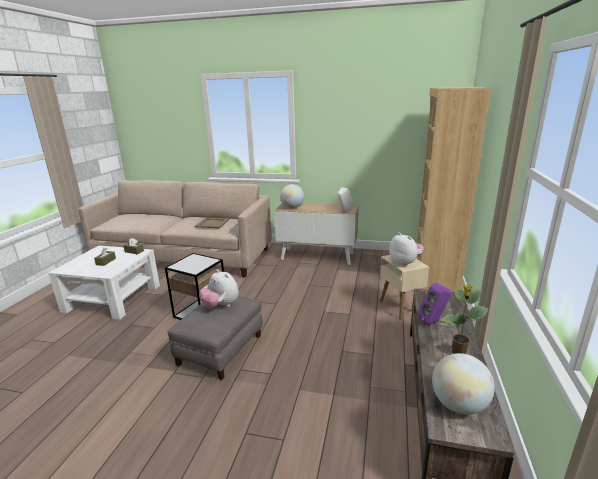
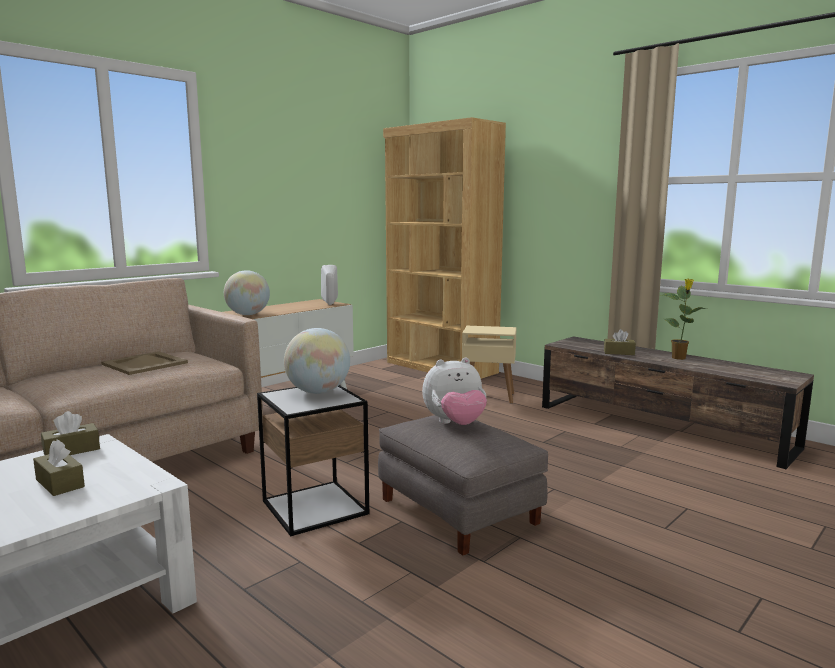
camera: 60 degrees left, 10 degrees down
plush toy [389,232,424,267] -> none
purple speaker [418,283,451,325] -> brown tissue box [604,329,636,355]
globe [432,353,495,415] -> globe moved to [284,328,350,394]

